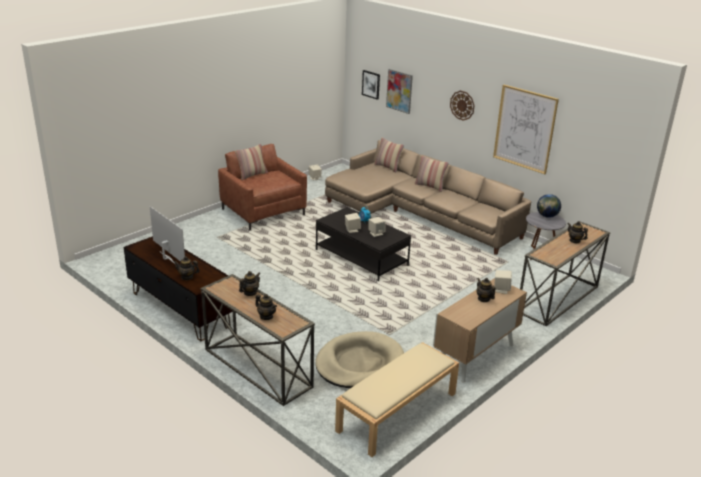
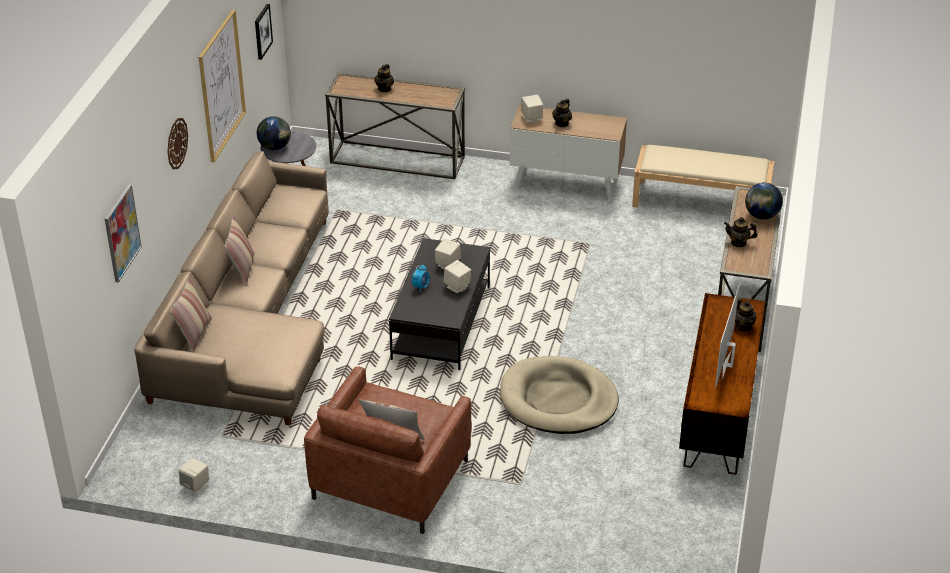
camera: 120 degrees left, 10 degrees up
teapot [255,294,277,320] -> globe [745,183,783,220]
beige dog bed [315,331,404,388] -> beige dog bed moved to [500,356,619,434]
picture [362,70,380,100] -> picture moved to [255,4,273,60]

